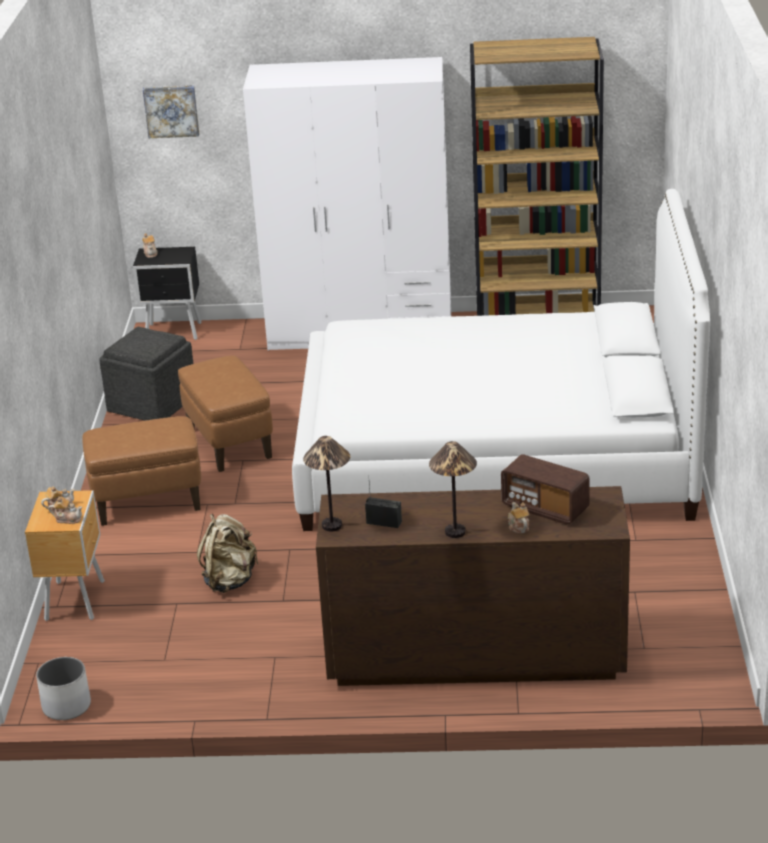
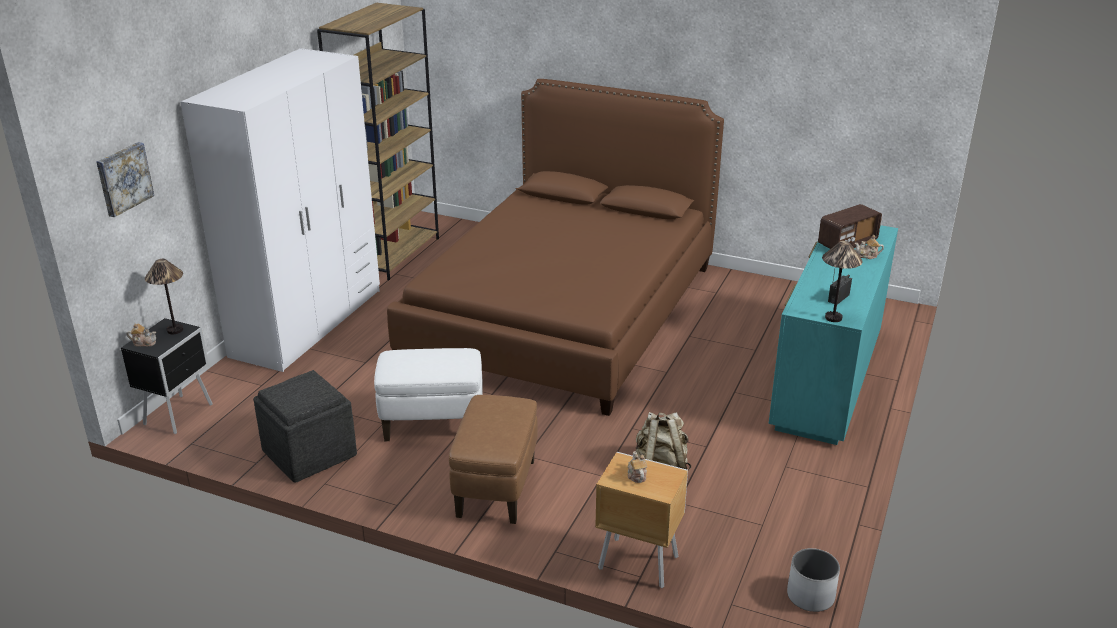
camera: 70 degrees left, 0 degrees up
teapot [49,496,82,524] -> none
brown ottoman [178,355,273,472] -> white ottoman [374,348,483,441]
white bed [292,189,710,531] -> brown bed [387,79,724,416]
brown dresser [316,486,630,686] -> turquoise dresser [769,225,898,445]
table lamp [429,441,477,538] -> table lamp moved to [145,259,183,334]

